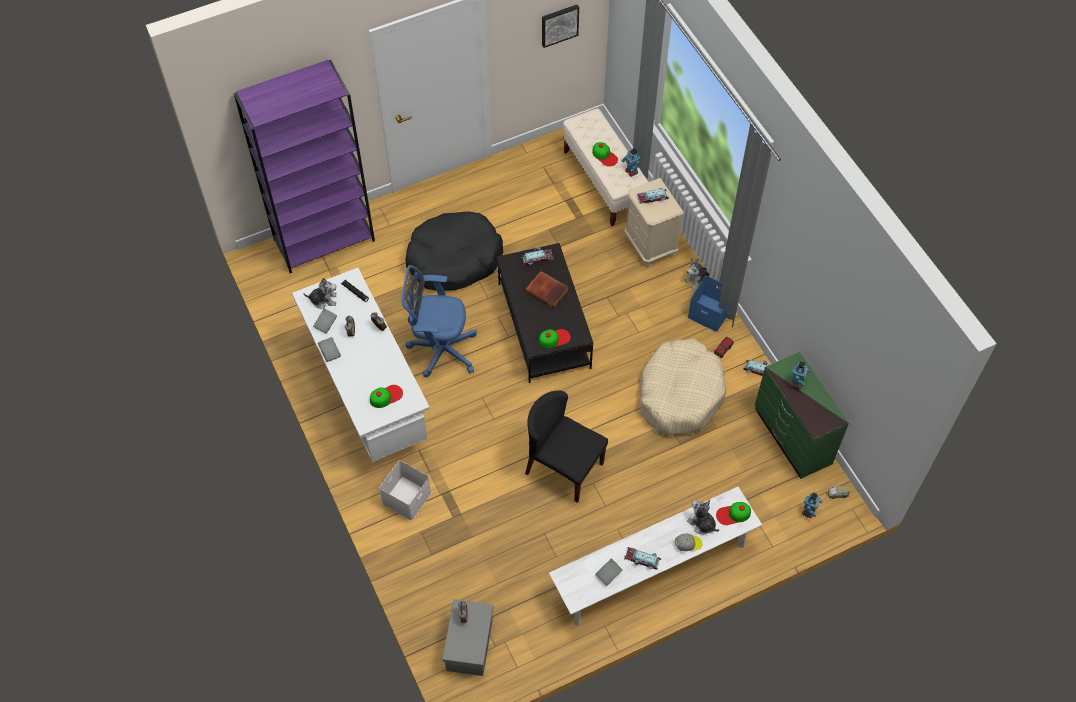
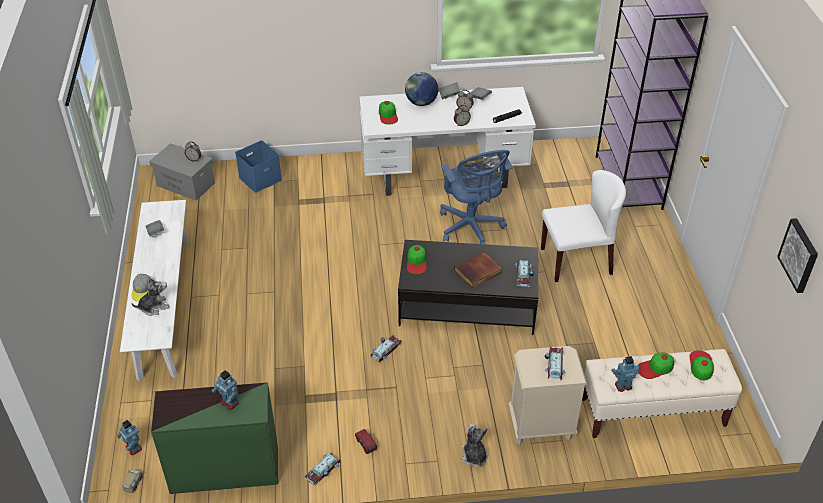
camera: 110 degrees right, 15 degrees down
plush toy [303,278,337,309] -> none
white storage box [379,460,431,521] -> none
blue office chair [401,265,477,377] -> blue office chair turned 135 degrees clockwise [440,150,512,244]
black dog bed [405,211,503,291] -> white chair [541,170,626,282]
black chair [525,391,608,503] -> none
toy car [624,547,661,570] -> toy car moved to [370,335,402,363]
beige dog bed [639,339,726,435] -> none
blue storage box [688,276,729,332] -> blue storage box moved to [235,140,282,193]
cap [716,502,751,525] -> cap moved to [689,350,714,380]
none -> globe [405,72,438,106]

